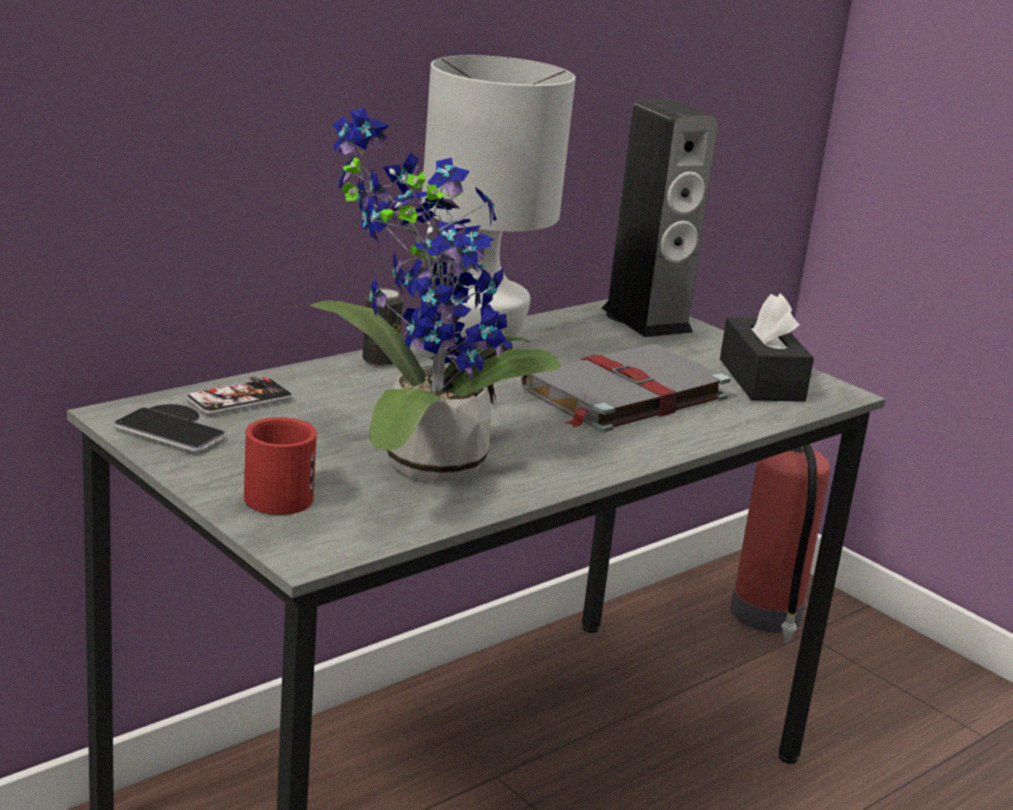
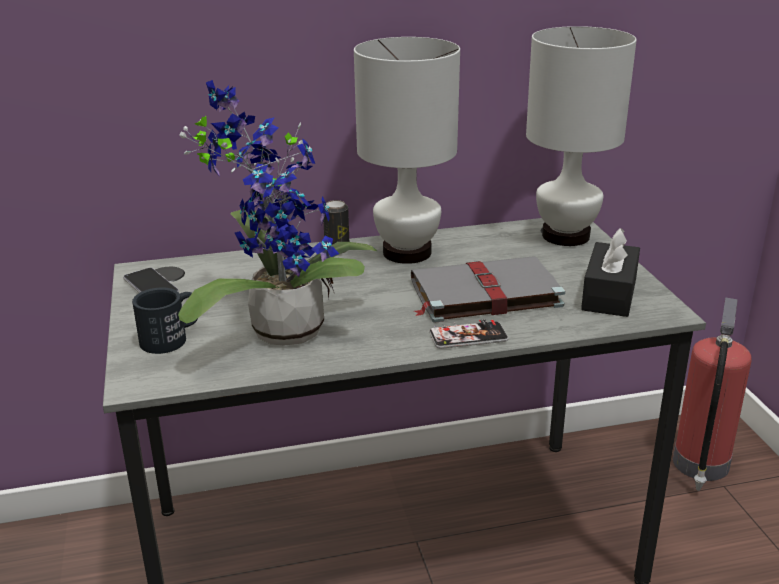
camera: 30 degrees right, 5 degrees up
phone [186,376,293,415] -> phone moved to [429,319,509,349]
red mug [244,417,317,515] -> black mug [132,287,198,354]
speaker [601,99,718,337] -> white table lamp [526,26,637,246]

